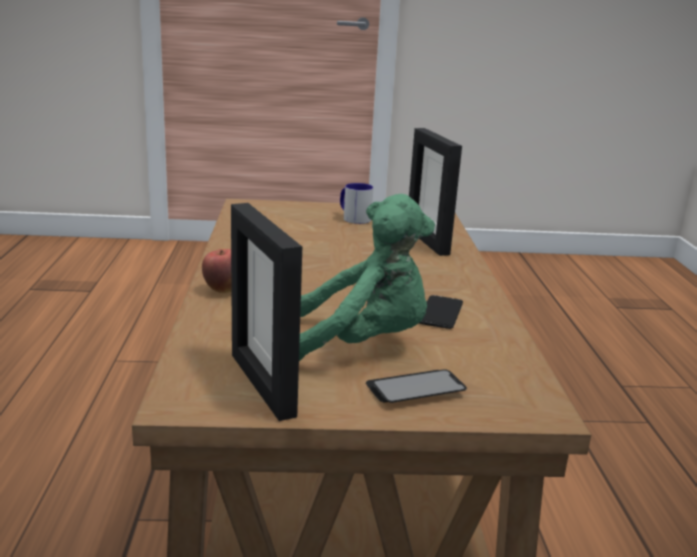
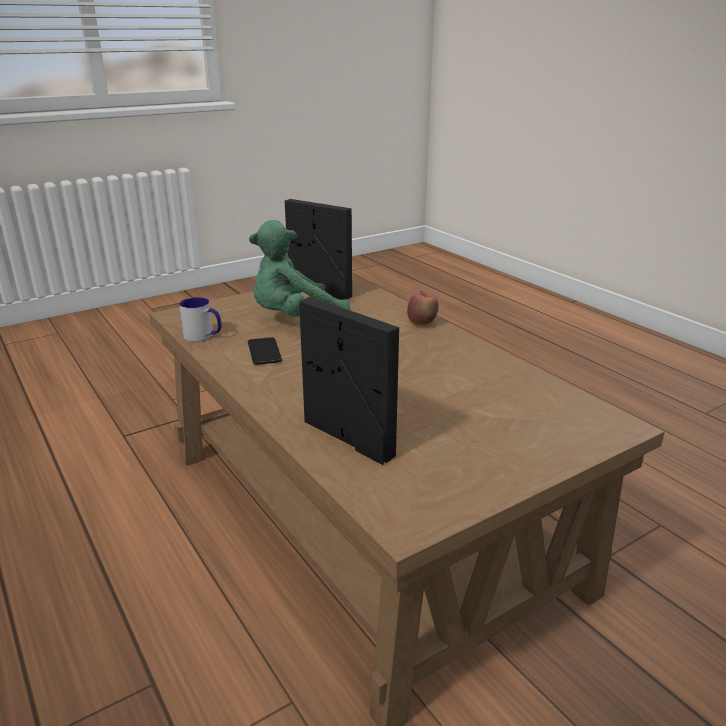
camera: 150 degrees right, 5 degrees up
mug [340,183,373,224] -> mug moved to [179,297,222,342]
phone [366,369,467,403] -> none

